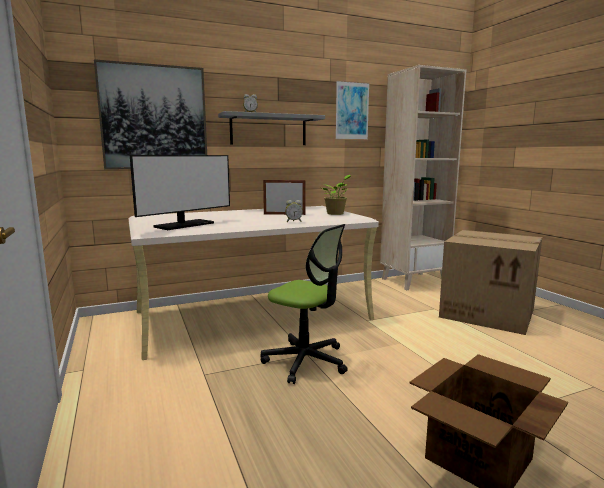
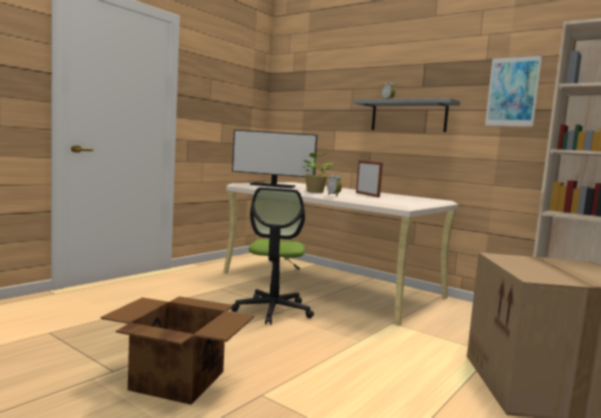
camera: 60 degrees right, 5 degrees down
picture [94,59,207,170] -> none
potted plant [322,175,351,215] -> potted plant moved to [303,153,334,193]

